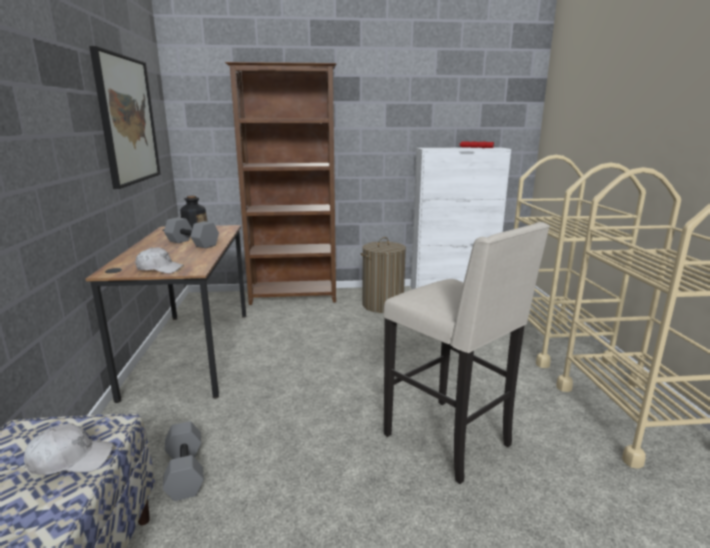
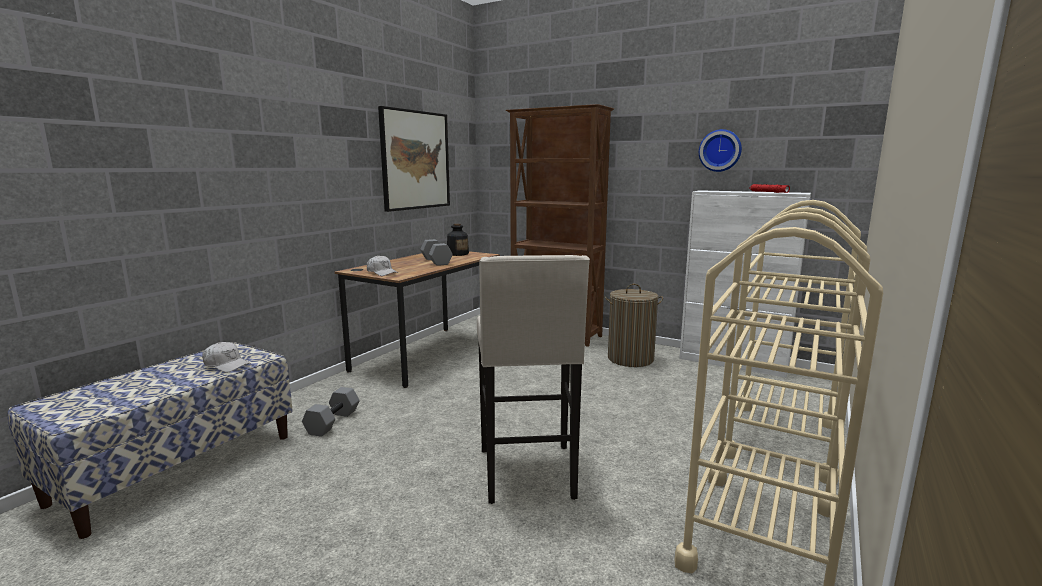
camera: 35 degrees right, 5 degrees down
none -> wall clock [699,129,742,172]

